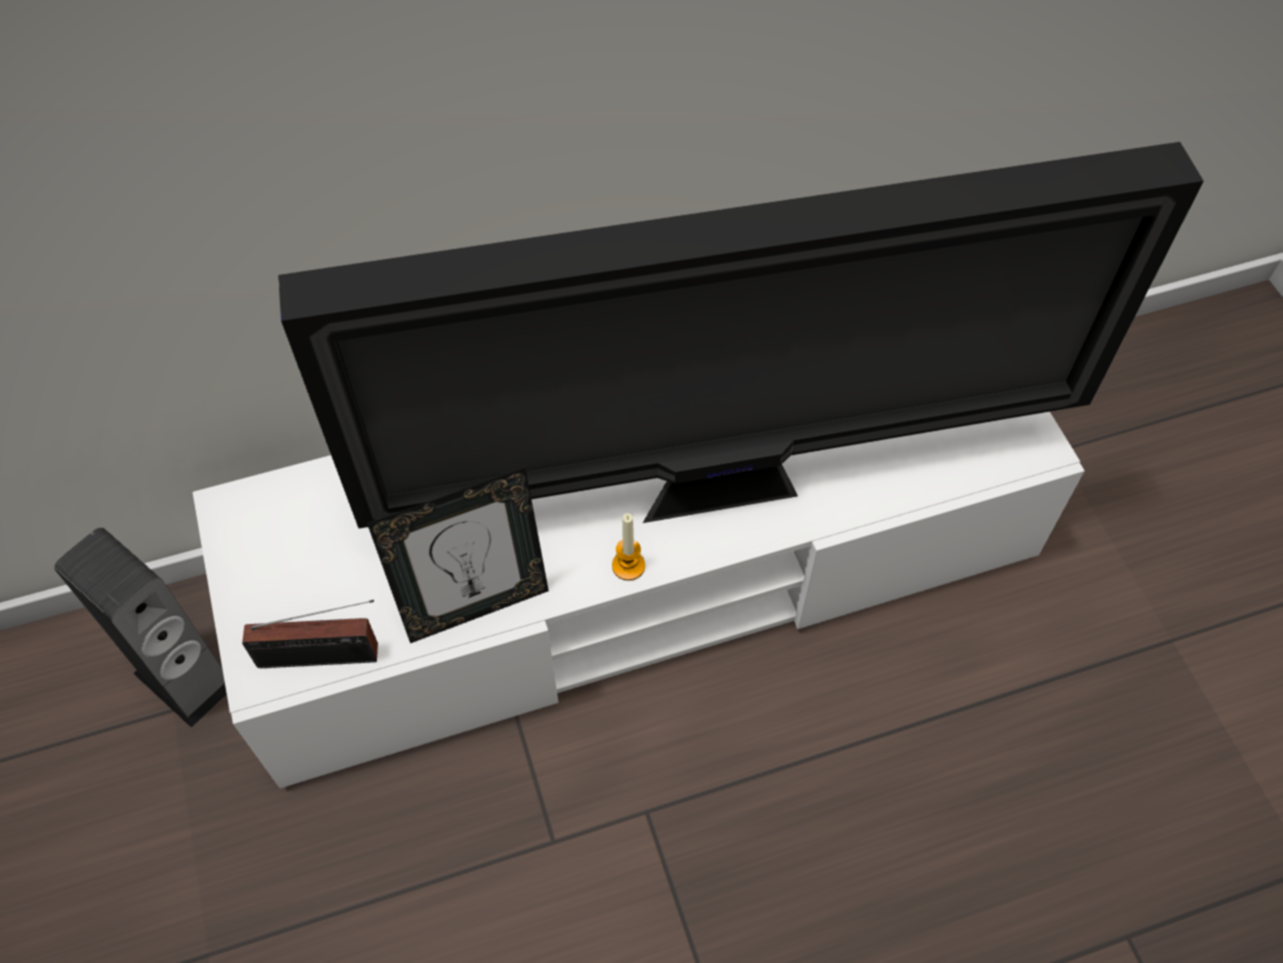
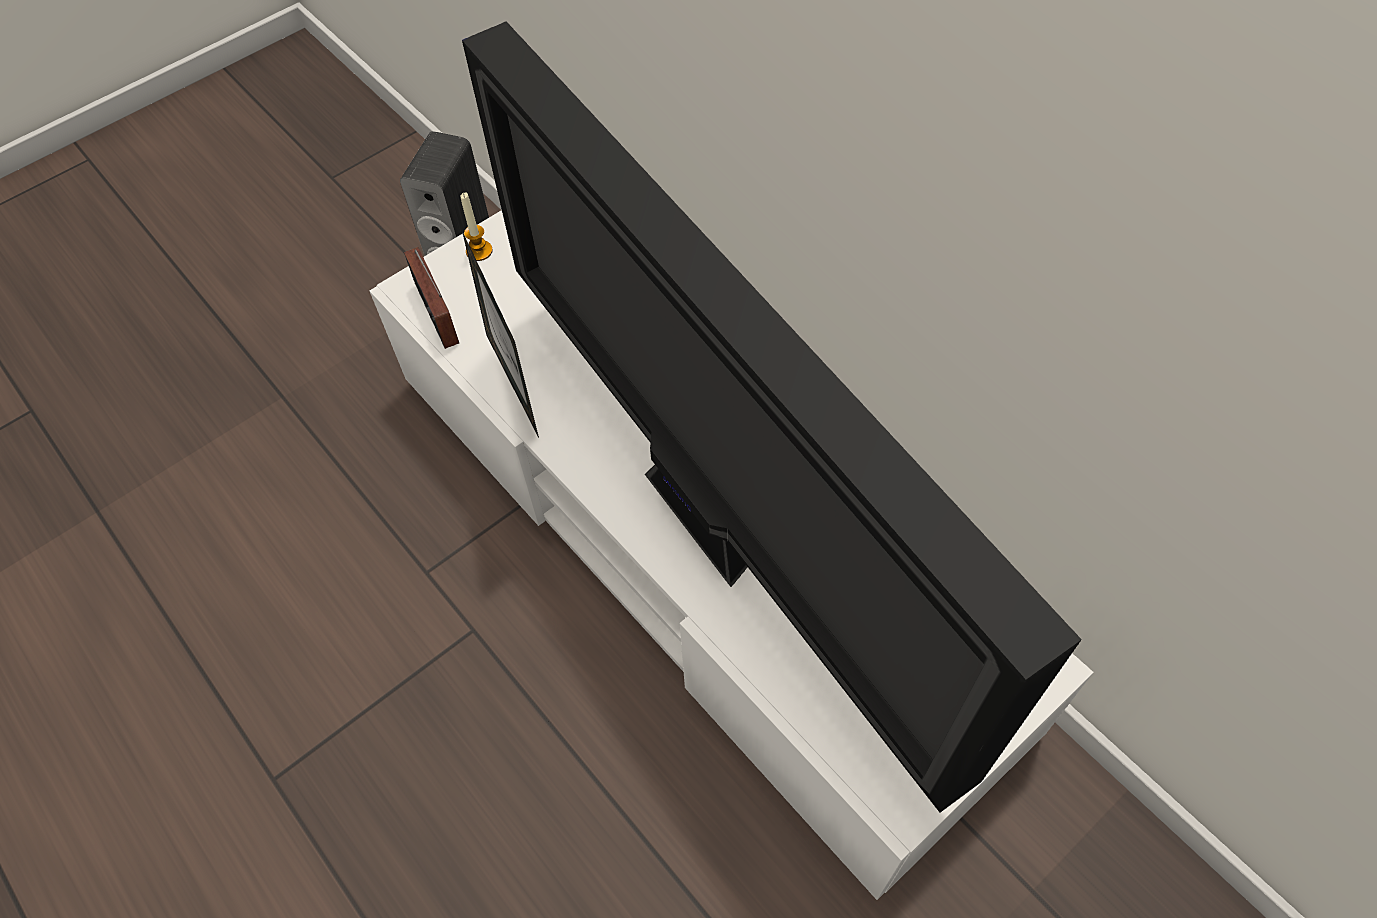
camera: 70 degrees right, 0 degrees up
picture frame [367,467,549,643] -> picture frame turned 150 degrees counterclockwise [462,231,539,438]
candle [612,513,645,581] -> candle moved to [460,193,493,261]

